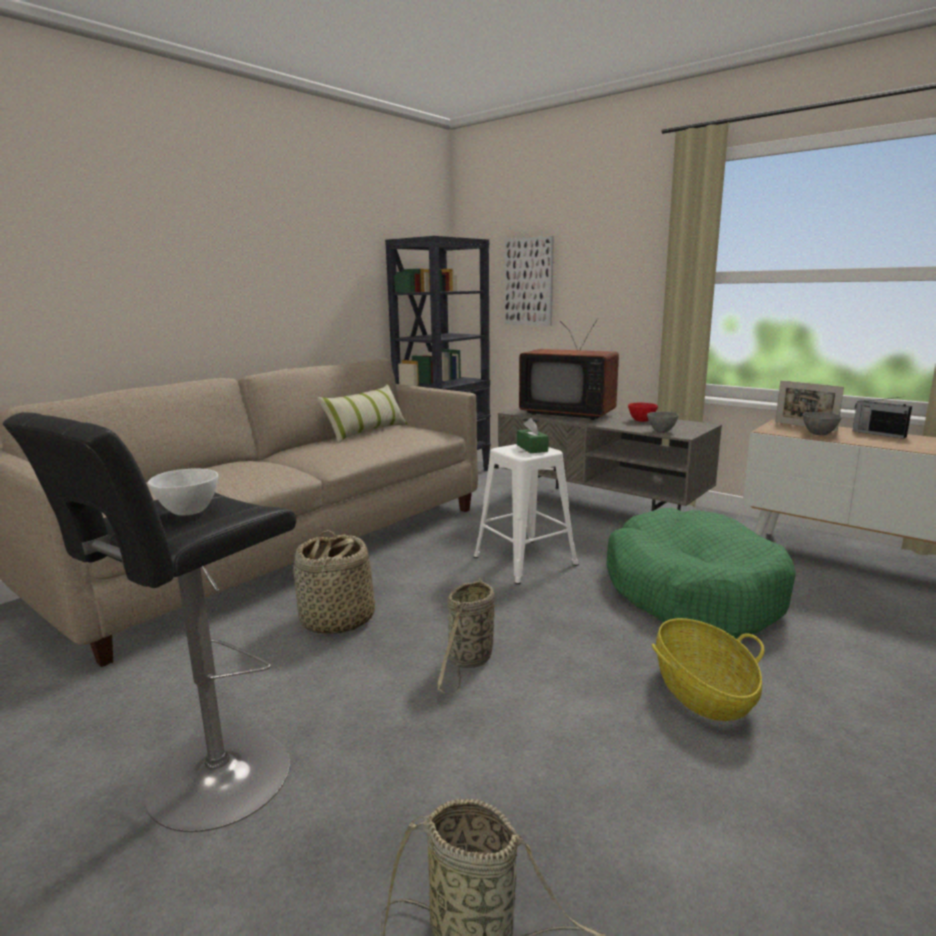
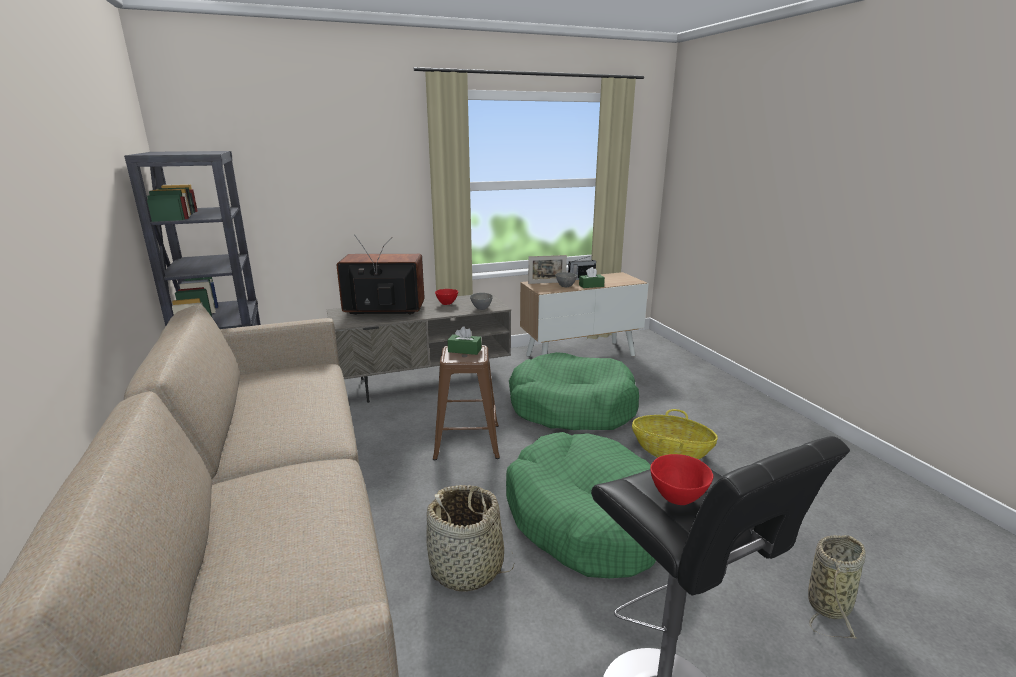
camera: 60 degrees left, 5 degrees up
white bowl [148,469,218,516] -> red bowl [650,454,713,505]
pillow [316,384,407,443] -> none
basket [437,578,495,695] -> green dog bed [506,432,656,578]
white stool [473,444,579,584] -> brown stool [433,345,500,460]
picture [505,236,554,326] -> none
television [519,318,619,420] -> television turned 150 degrees counterclockwise [336,236,425,315]
none -> green tissue box [579,267,605,288]

